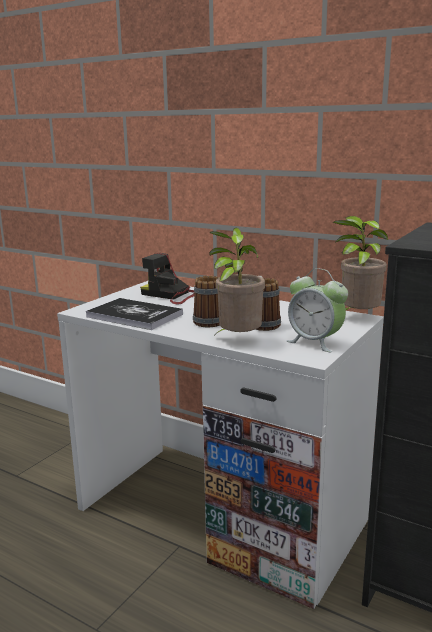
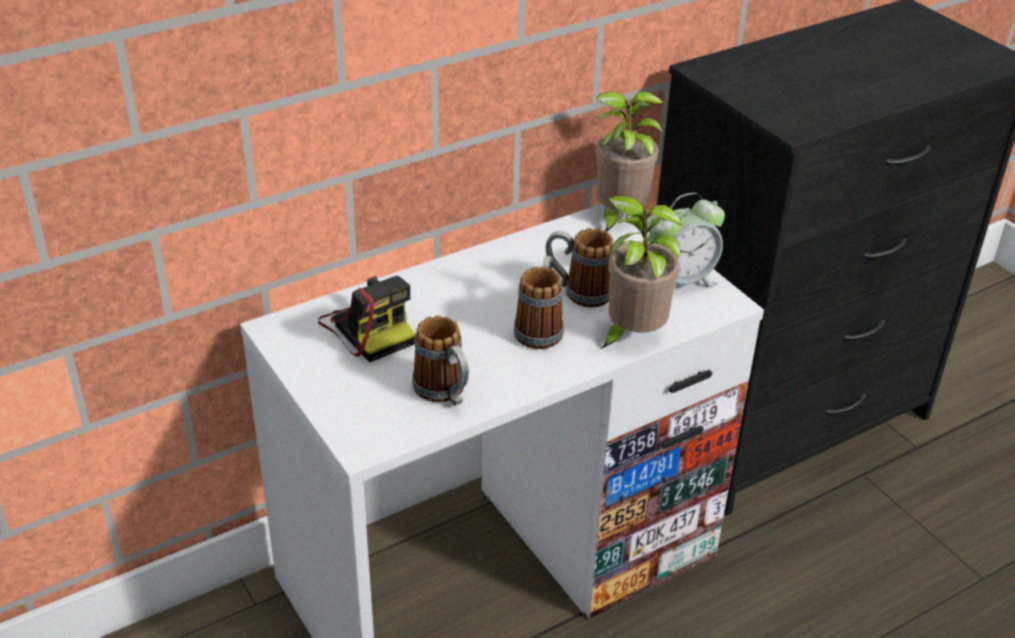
camera: 65 degrees left, 20 degrees up
book [86,298,183,330] -> mug [412,316,469,405]
camera [140,253,195,304] -> camera turned 90 degrees counterclockwise [318,276,415,362]

